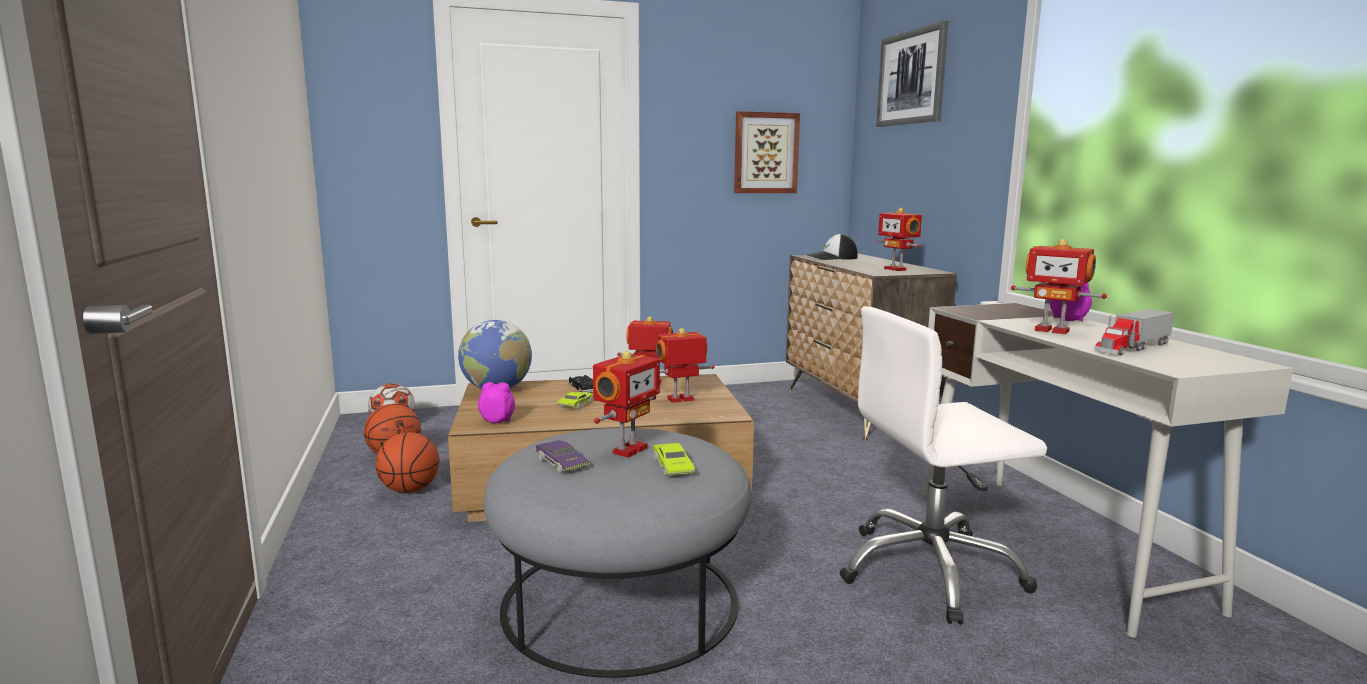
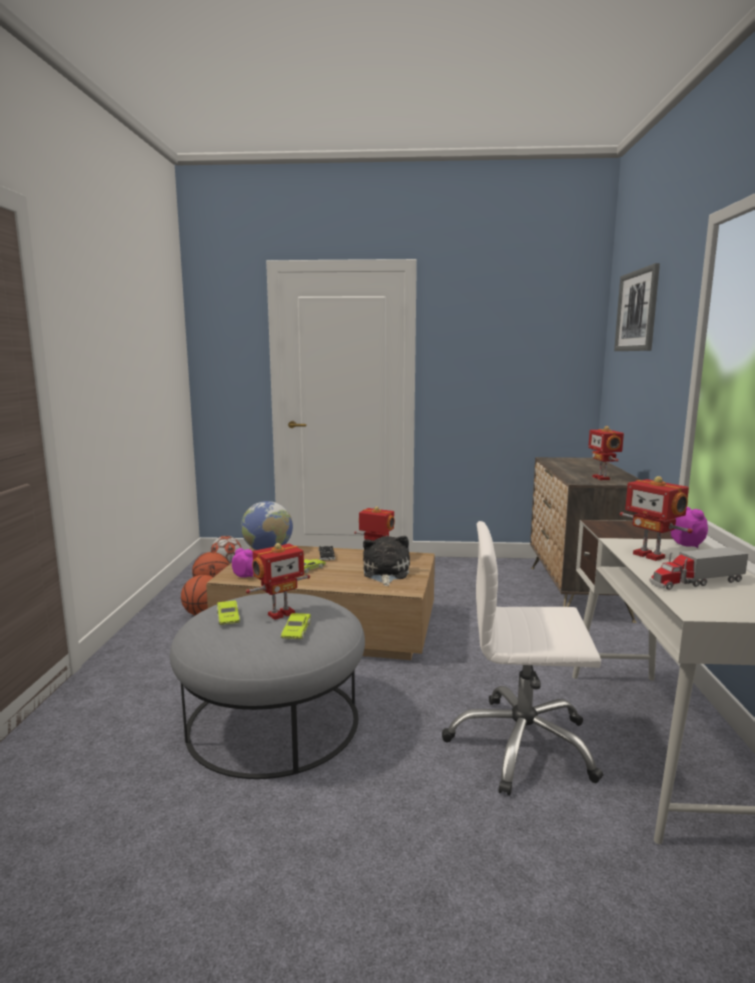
camera: 20 degrees right, 0 degrees up
purple toy car [535,440,590,473] -> green toy car [217,600,240,625]
toy robot [656,328,714,403] -> plush toy [363,536,410,586]
picture [734,111,800,193] -> none
cap [806,234,858,260] -> none

